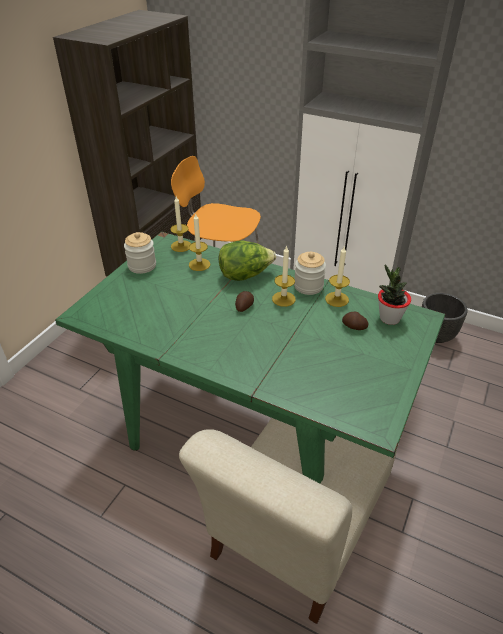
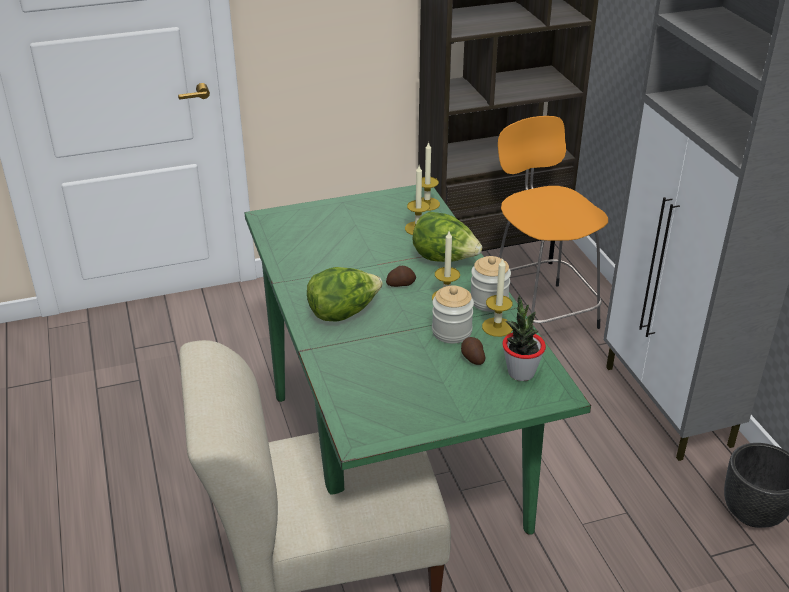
camera: 45 degrees right, 5 degrees down
jar [124,232,156,274] -> jar moved to [432,285,474,343]
none -> lettuce [307,267,383,322]

